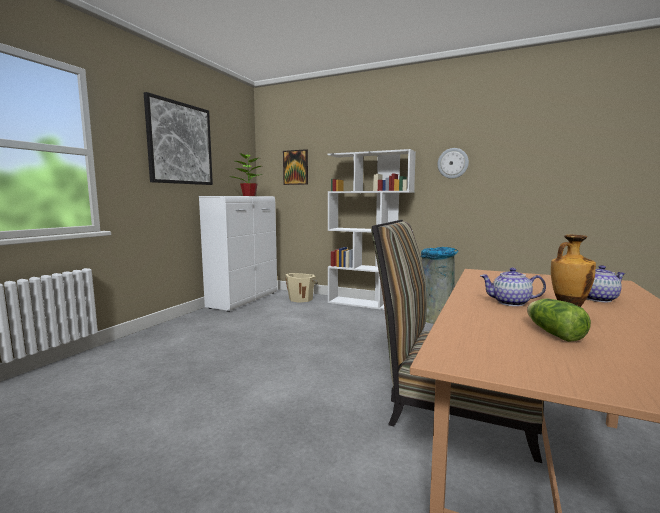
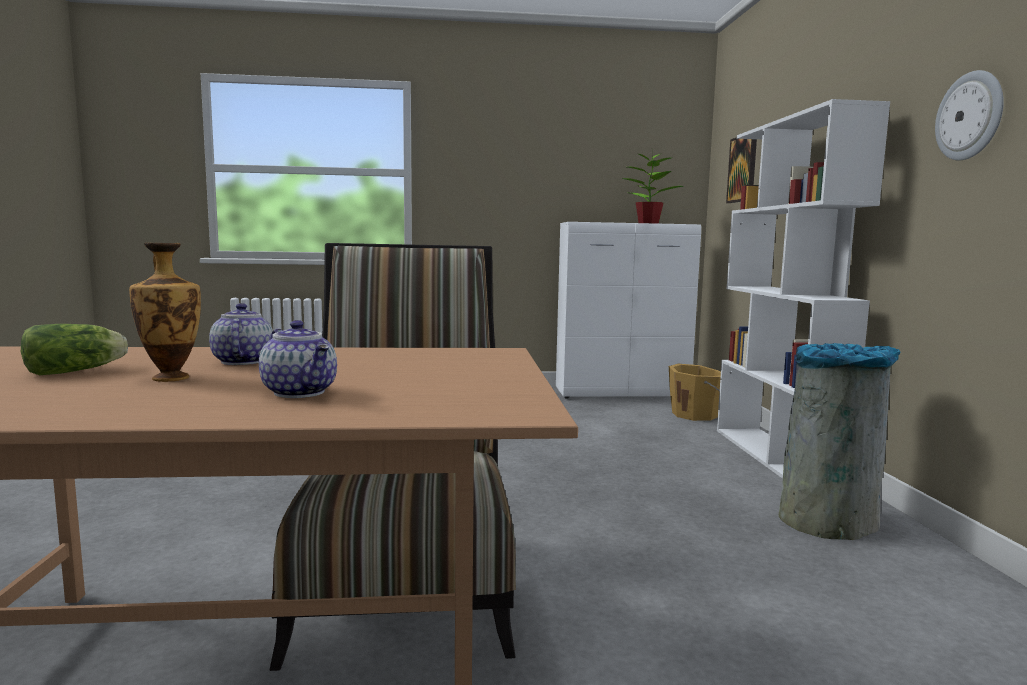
camera: 60 degrees right, 0 degrees up
picture [144,92,213,185] -> none
beige bucket [285,273,318,303] -> orange bucket [669,364,721,421]

